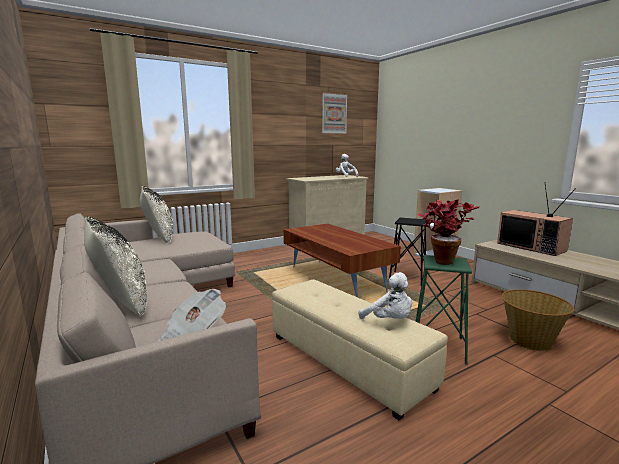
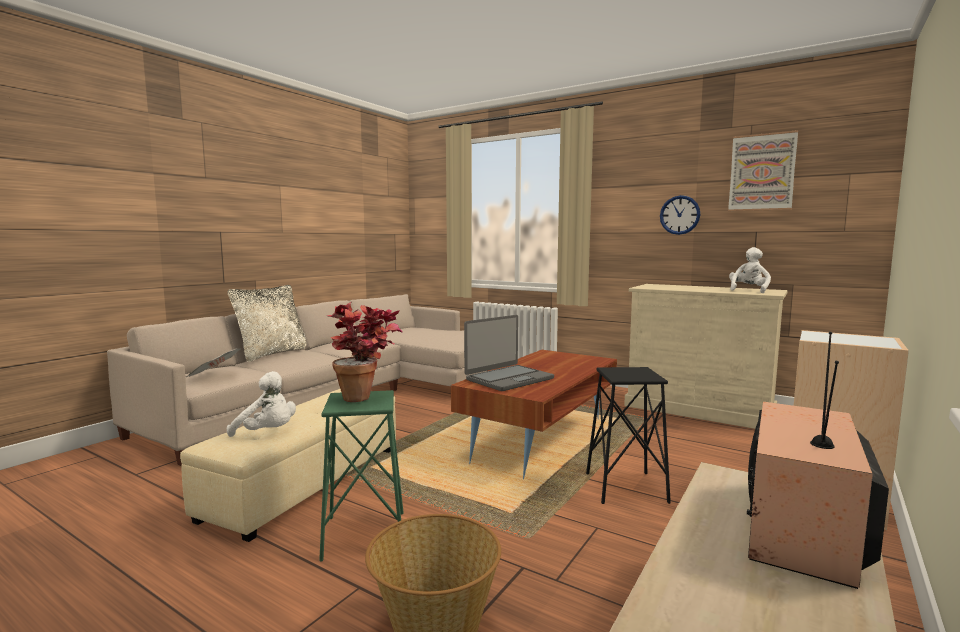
camera: 65 degrees right, 5 degrees down
beige pillow [140,186,173,243] -> none
white plush toy [359,272,412,319] -> white plush toy turned 90 degrees counterclockwise [227,371,296,437]
none -> laptop [464,315,554,391]
none -> wall clock [660,195,701,235]

